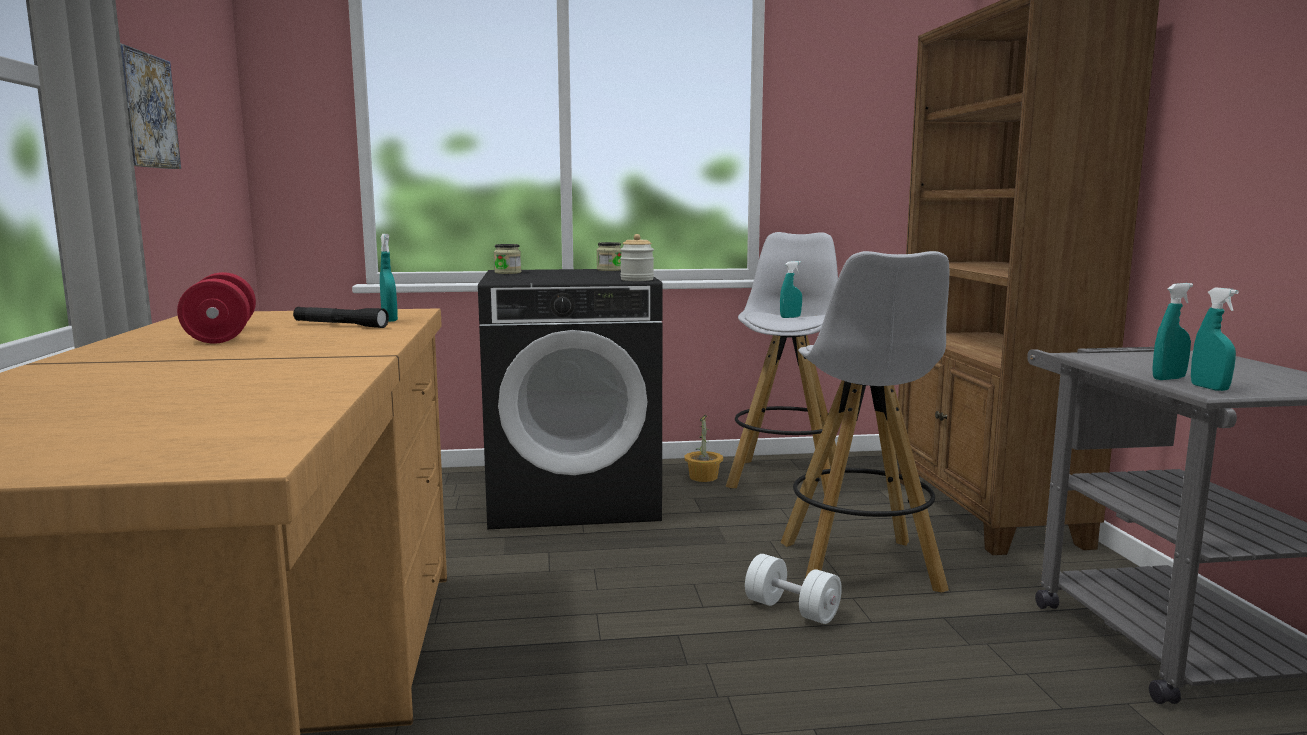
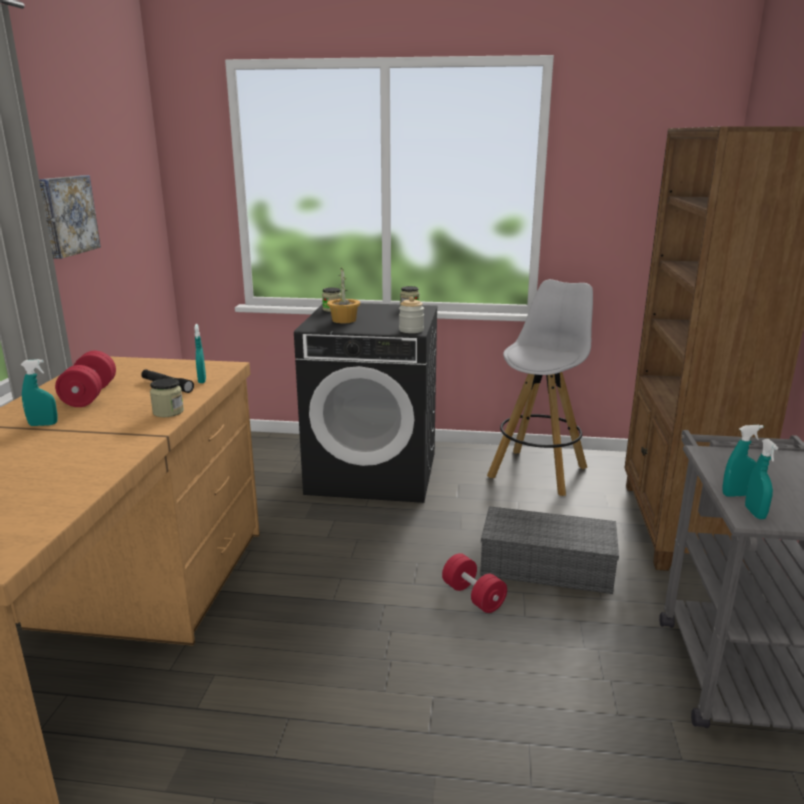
camera: 15 degrees right, 10 degrees up
potted plant [685,414,723,482] -> potted plant moved to [327,268,360,323]
white dumbbell [745,554,842,624] -> red dumbbell [442,553,507,613]
white stool [780,251,949,593] -> grey storage box [480,506,619,594]
turquoise spray bottle [780,261,802,318] -> turquoise spray bottle moved to [20,359,58,426]
none -> jar [150,378,184,417]

